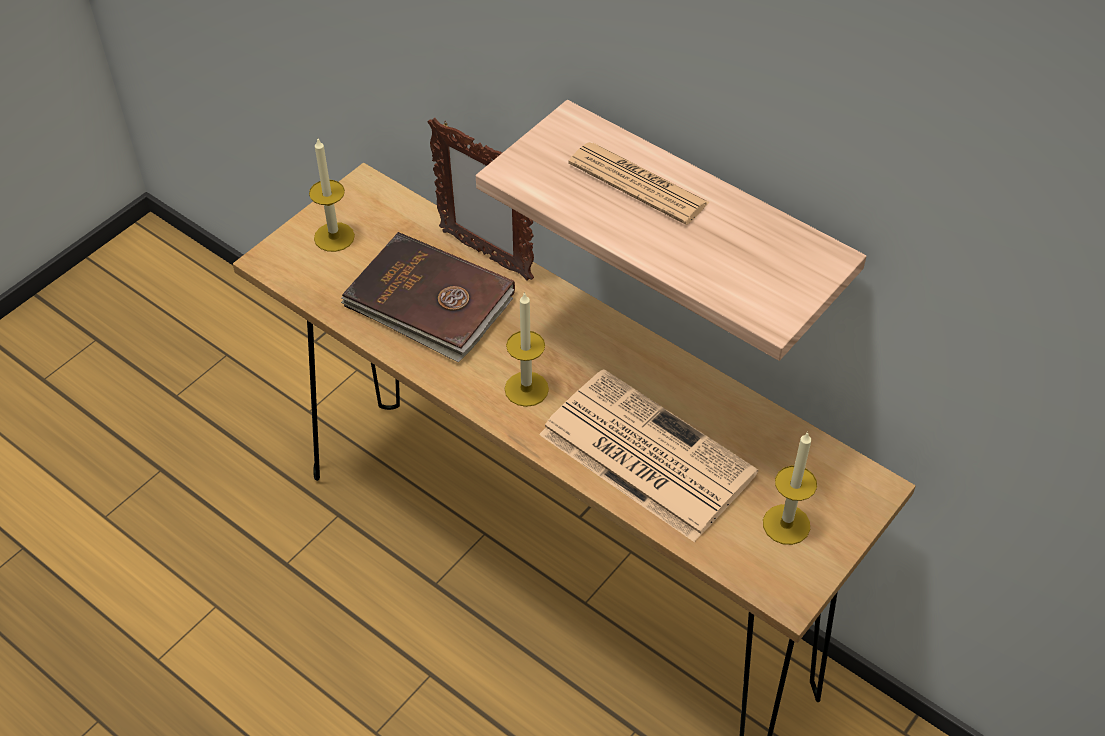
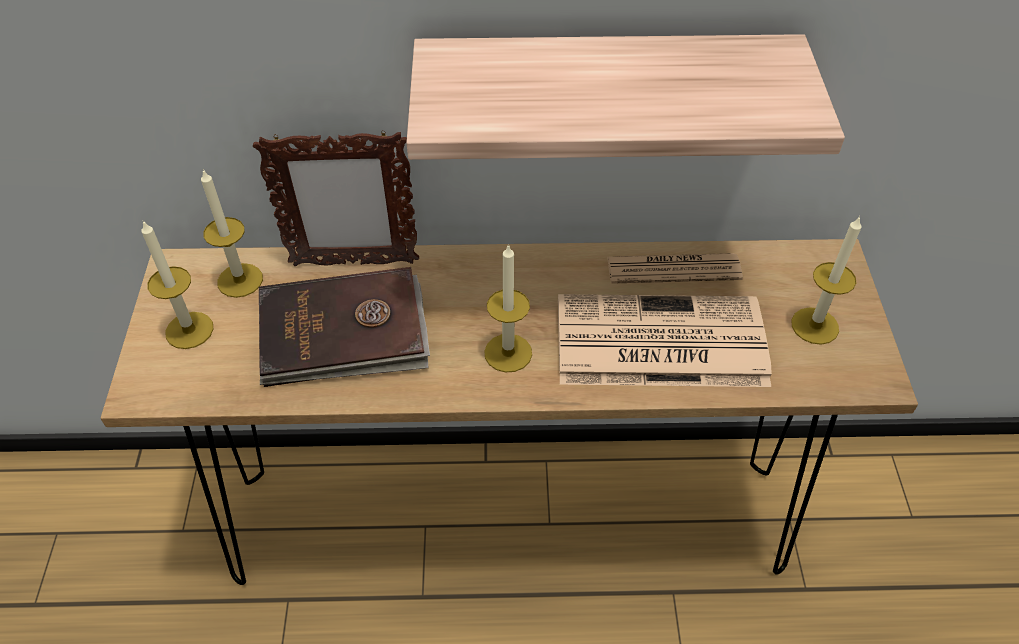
camera: 40 degrees left, 0 degrees up
newspaper [568,142,710,225] -> newspaper moved to [607,253,743,284]
none -> candle [201,169,263,298]

